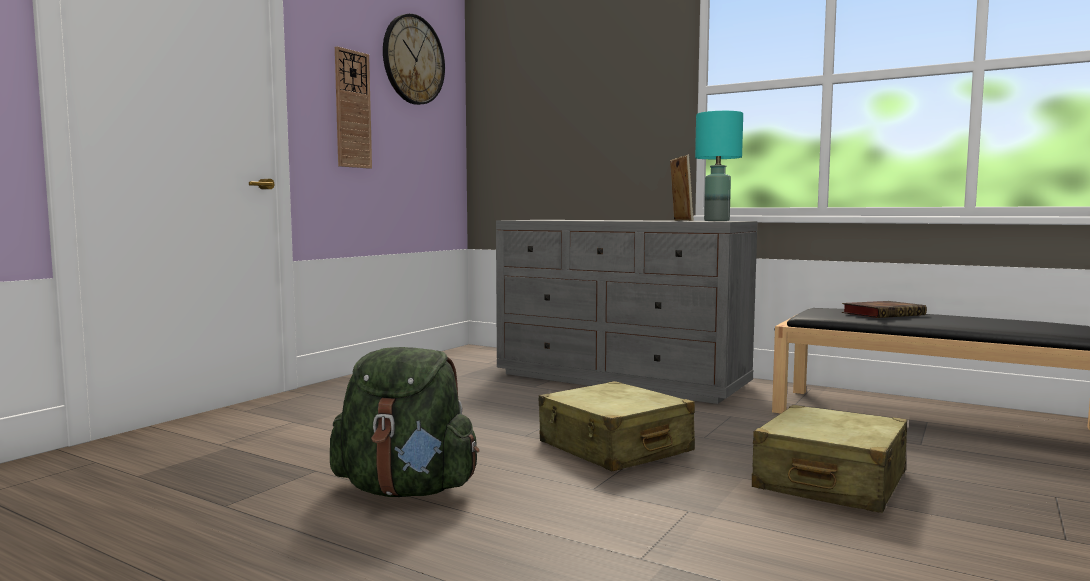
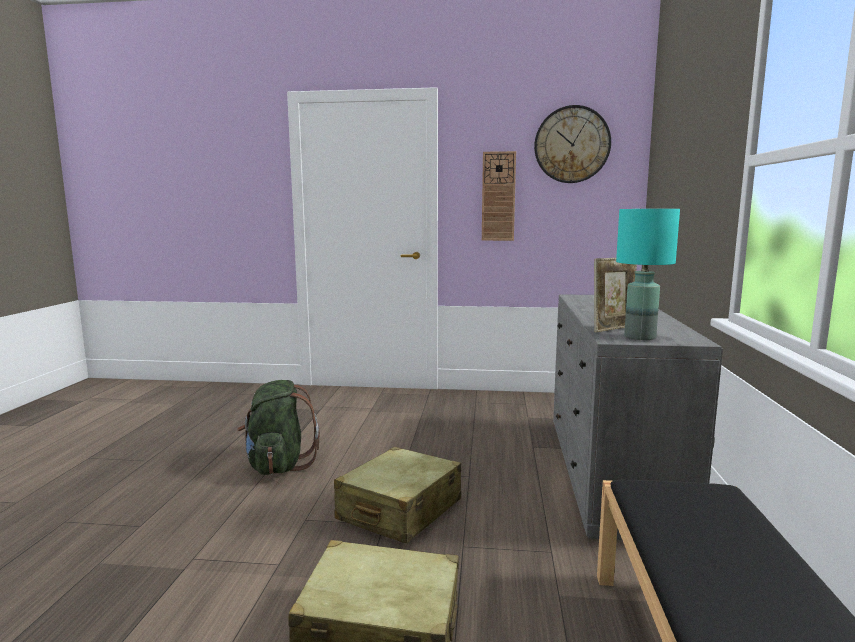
camera: 65 degrees right, 5 degrees up
book [842,301,927,318] -> none

